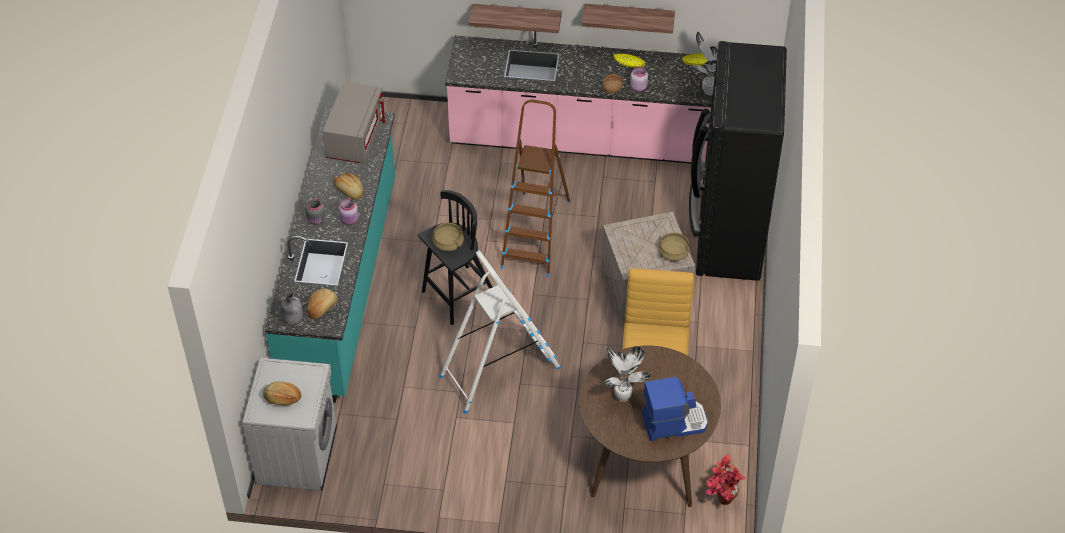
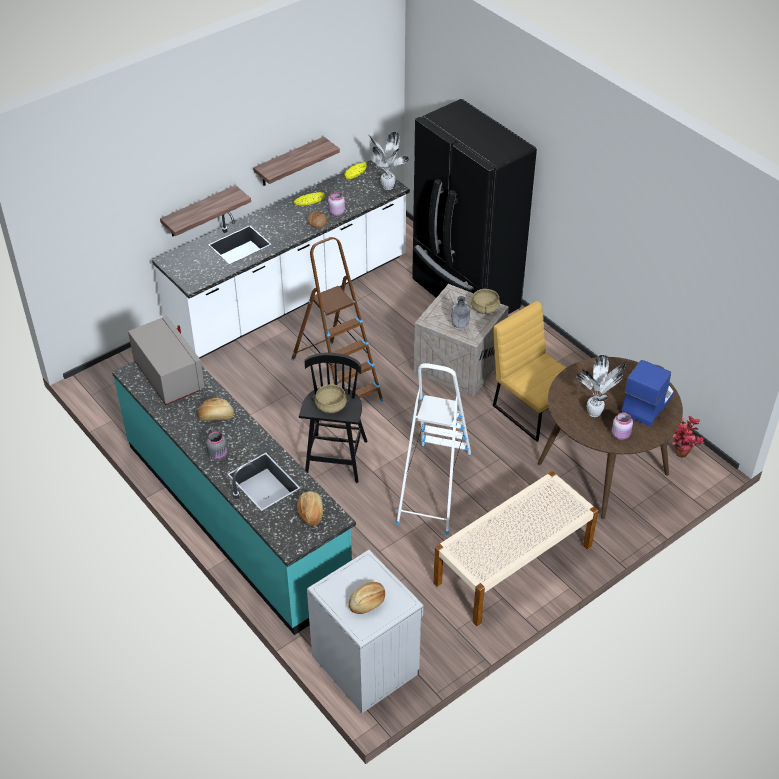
camera: 45 degrees left, 5 degrees down
grey bottle [281,291,303,324] -> grey bottle moved to [451,296,470,328]
pink jar [339,199,358,225] -> pink jar moved to [612,412,633,440]
pink counter [445,31,715,164] -> white counter [152,160,410,358]
none -> beige bench [433,471,598,626]

